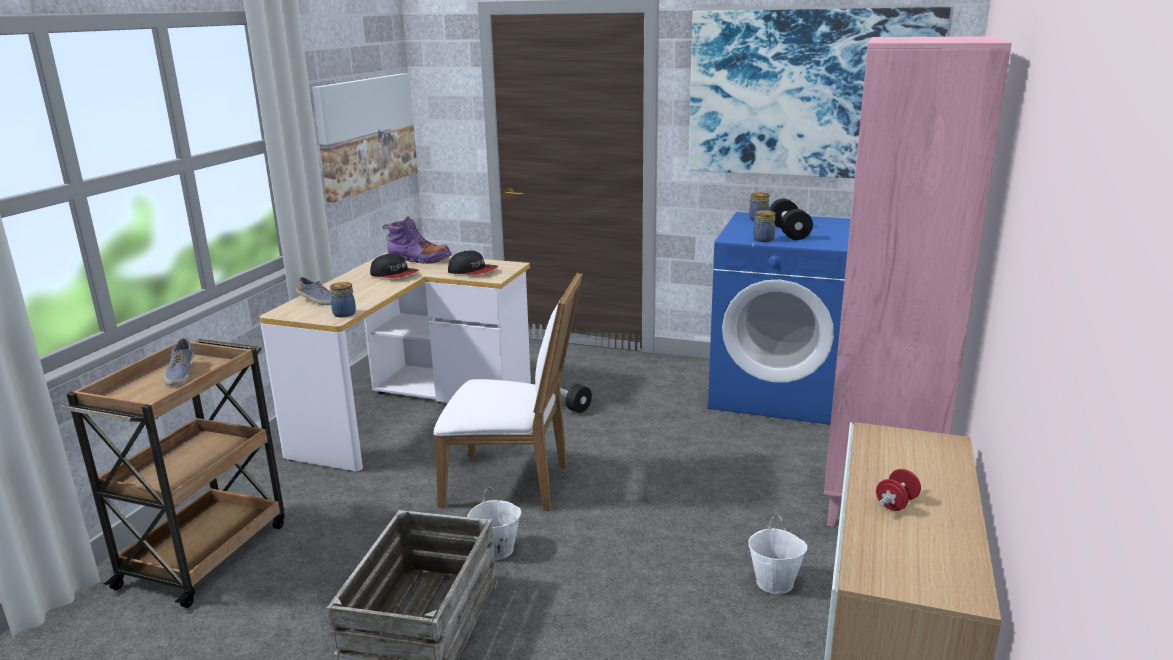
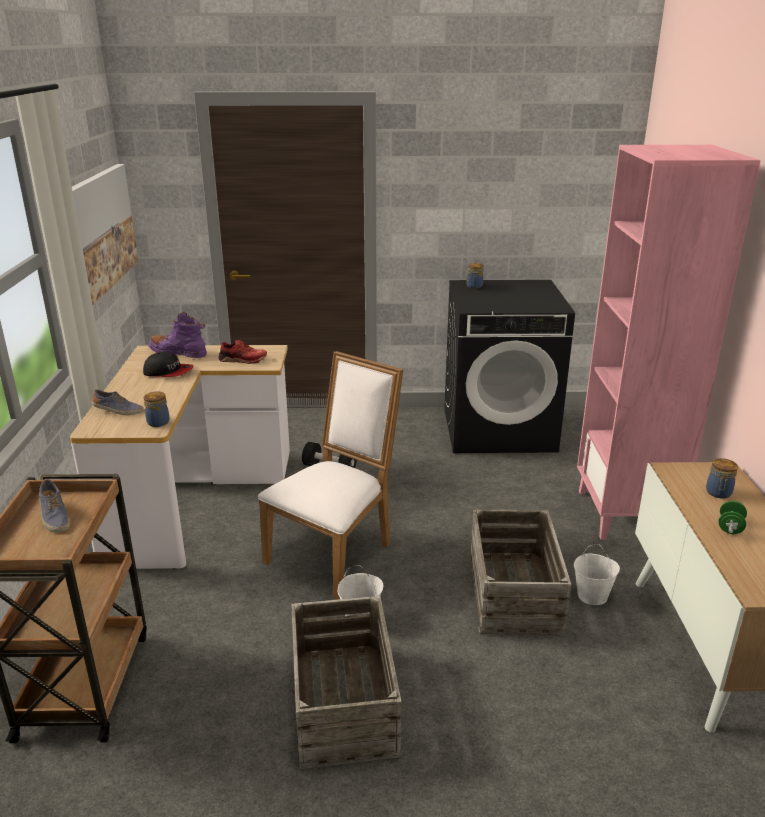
camera: 20 degrees left, 5 degrees up
purple boot [382,216,452,264] -> purple boot turned 150 degrees counterclockwise [148,312,207,358]
white chair [434,272,583,511] -> white chair turned 45 degrees counterclockwise [258,351,403,600]
cap [448,251,498,274] -> red shoe [218,340,267,364]
picture [689,7,951,178] -> none
blue washing machine [708,212,851,425] -> black washing machine [444,280,575,453]
jar [753,210,775,242] -> jar moved to [706,458,738,499]
black dumbbell [769,199,813,240] -> none
red dumbbell [876,469,921,511] -> green dumbbell [718,501,747,534]
none -> crate [469,509,572,636]

